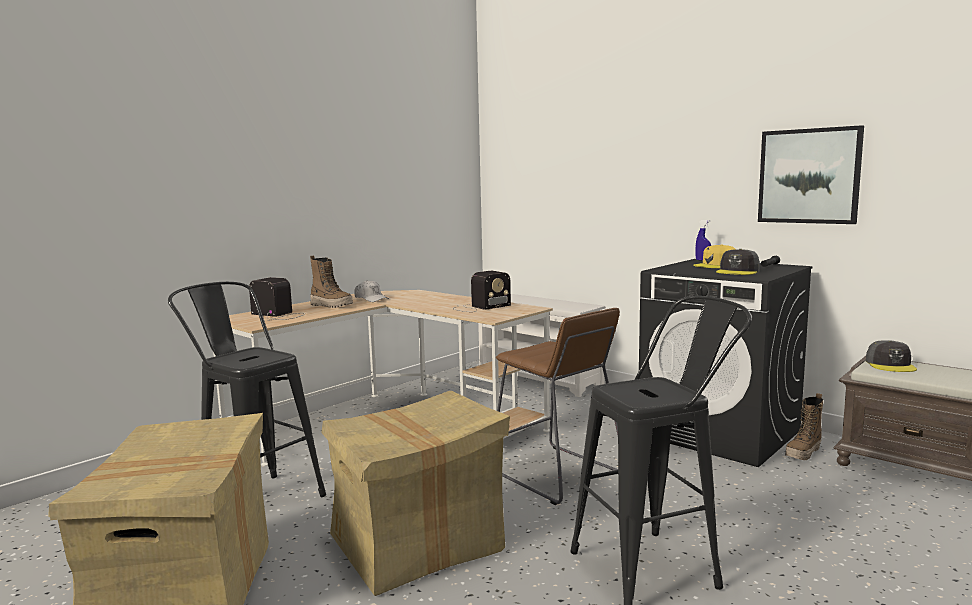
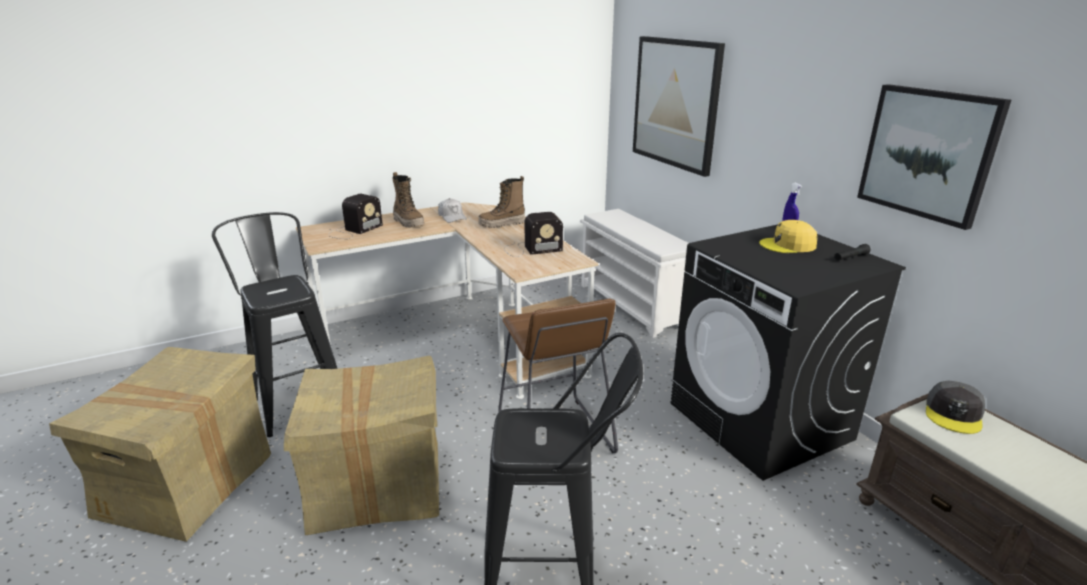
camera: 20 degrees right, 15 degrees up
radio [249,277,305,321] -> radio turned 75 degrees clockwise [328,194,383,239]
grey cap [716,249,760,275] -> none
boot [785,393,823,460] -> boot moved to [478,176,525,228]
none -> picture [633,36,725,177]

